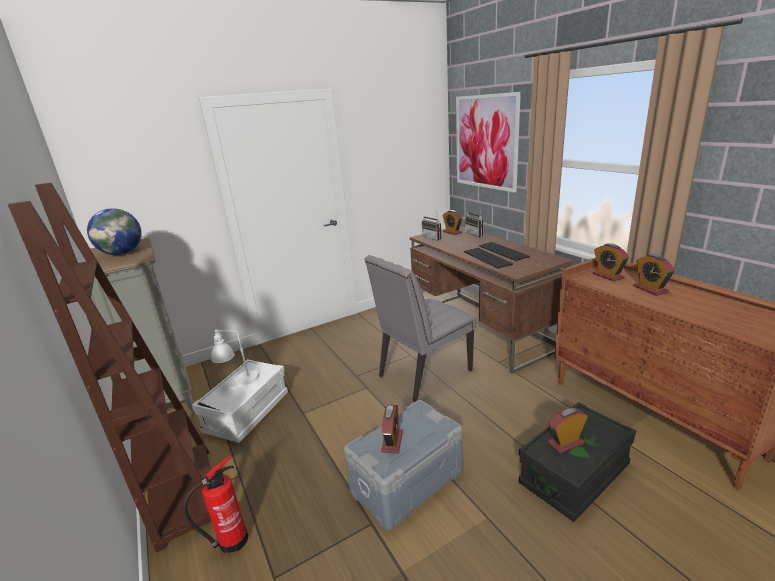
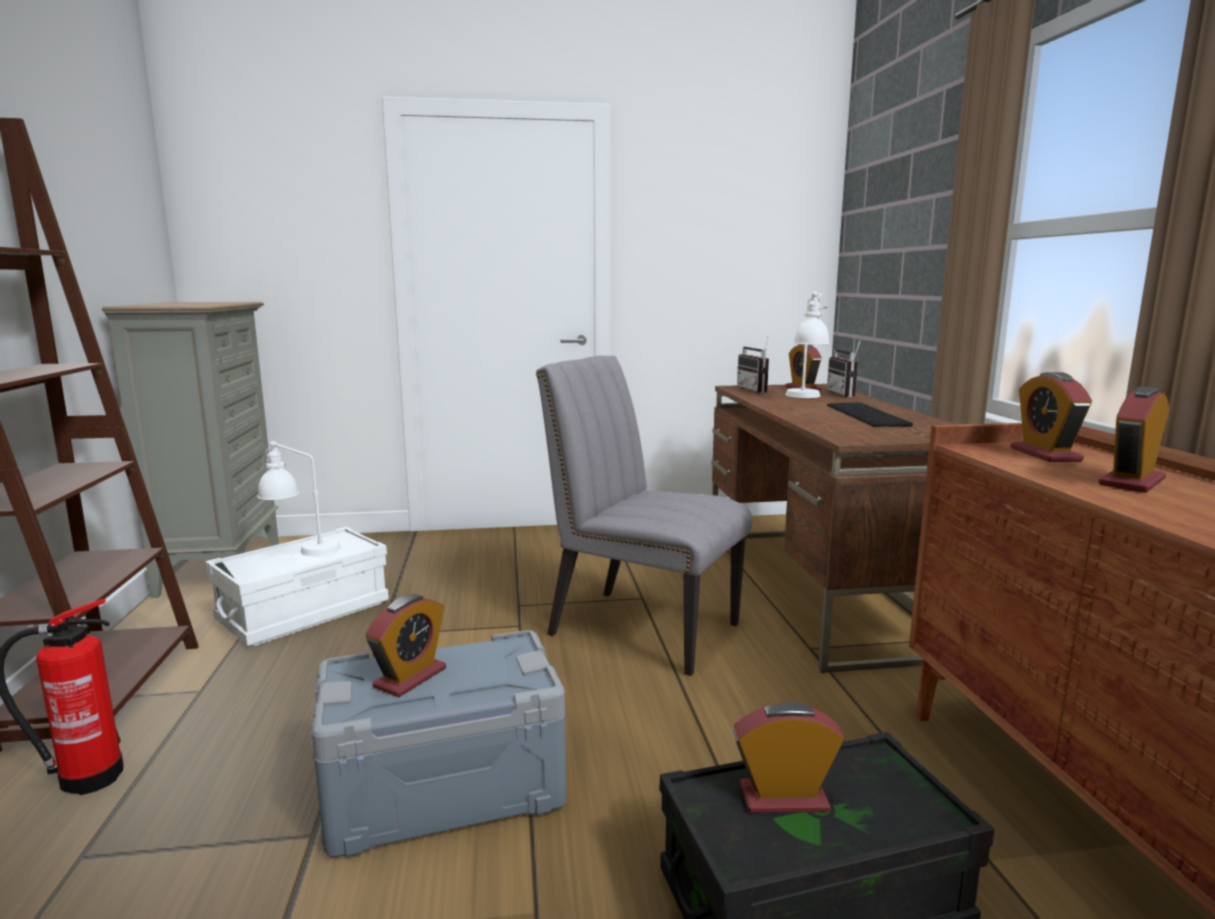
camera: 20 degrees right, 10 degrees down
globe [87,208,142,255] -> none
grey chair [364,255,477,402] -> grey chair turned 45 degrees clockwise [536,356,752,676]
picture [456,92,521,193] -> none
keyboard [464,248,513,269] -> none
alarm clock [633,254,675,296] -> alarm clock turned 45 degrees clockwise [1098,387,1169,493]
none -> white table lamp [785,292,830,398]

